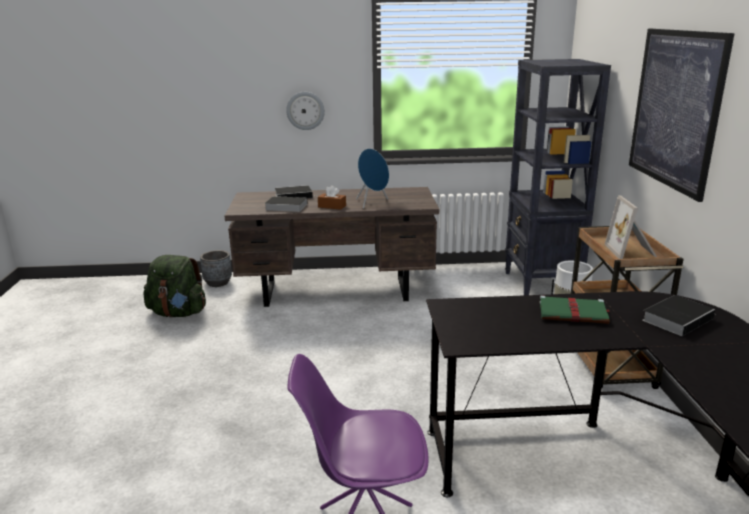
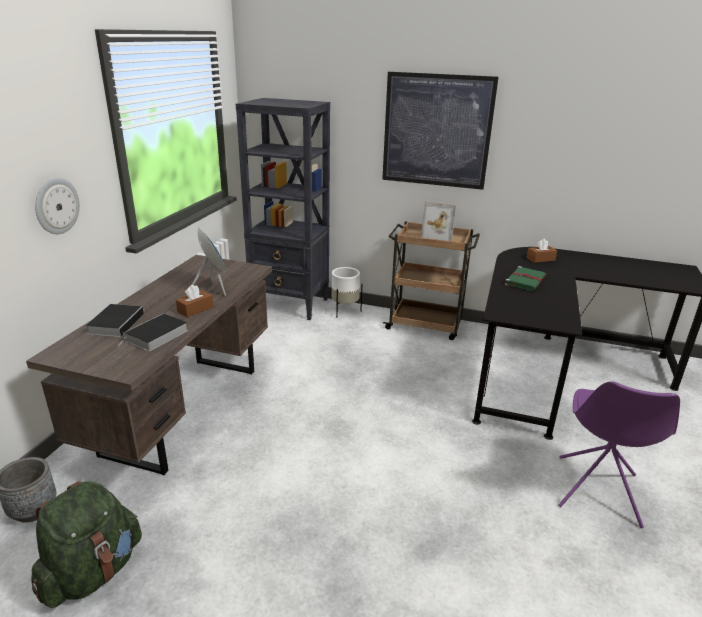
camera: 70 degrees left, 5 degrees up
book [642,295,716,336] -> brown tissue box [527,239,557,263]

